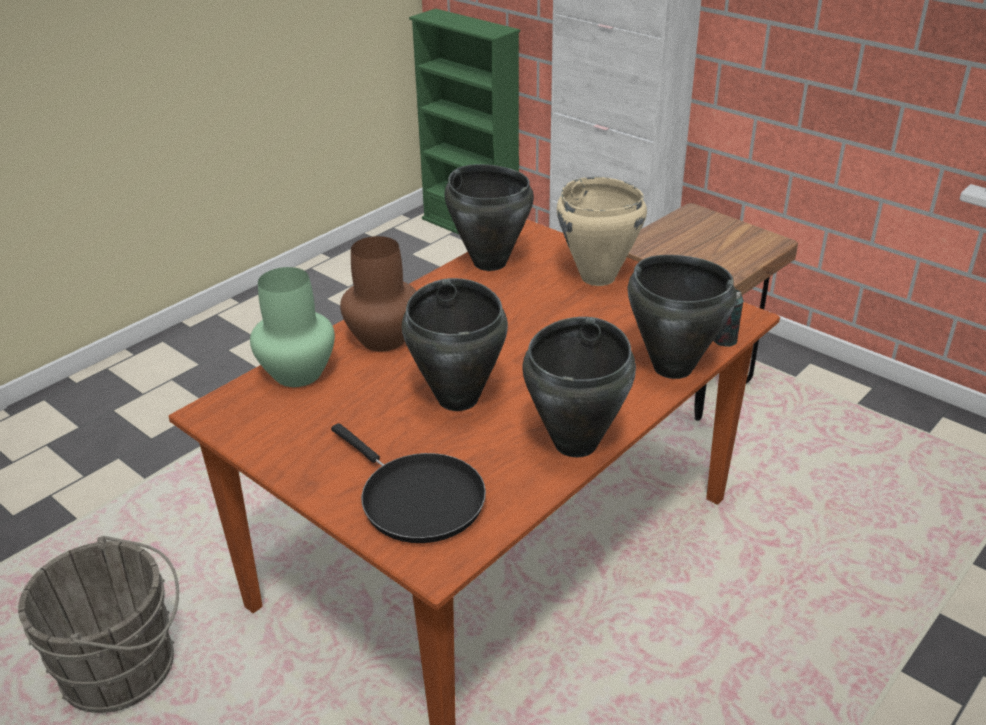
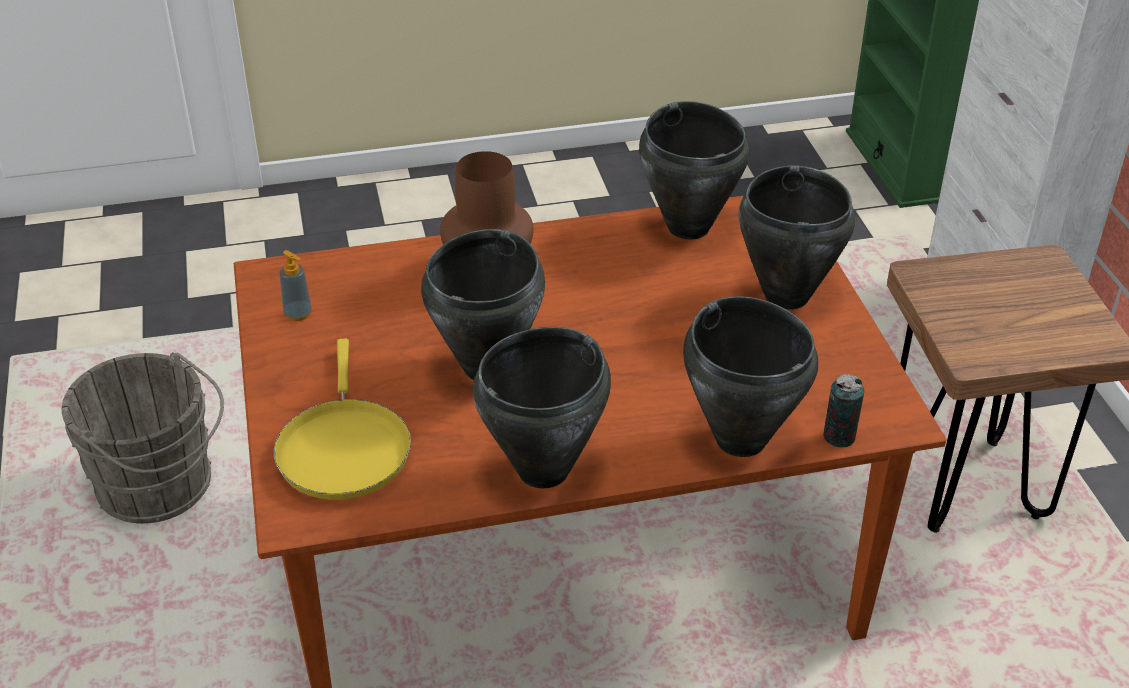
camera: 35 degrees right, 5 degrees up
green vase [250,267,335,387] -> none
black frying pan [331,423,486,543] -> yellow frying pan [273,338,411,500]
beige cooking pot [557,177,647,286] -> black cooking pot [739,165,856,310]
none -> soap dispenser [279,250,312,321]

